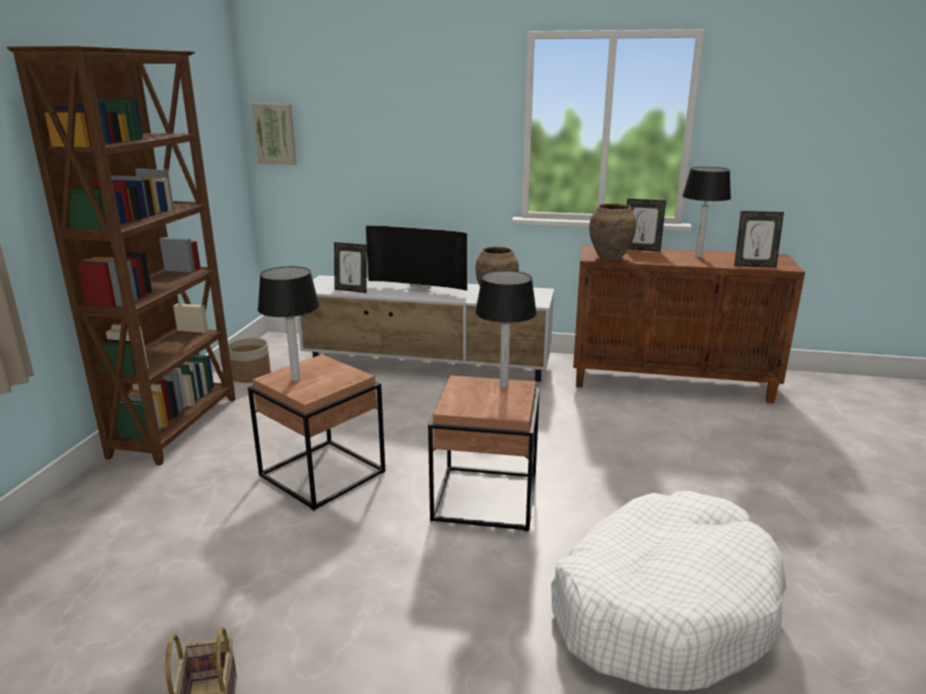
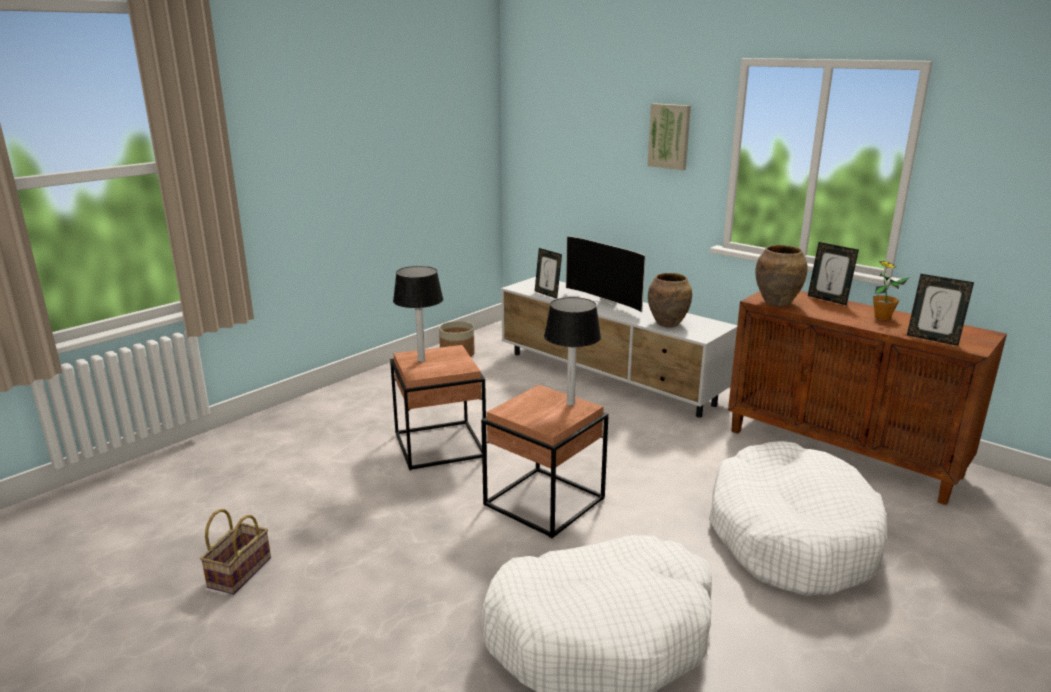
camera: 30 degrees right, 0 degrees up
brown bookcase [7,46,236,466] -> none
picture [252,104,297,165] -> picture moved to [647,103,691,170]
table lamp [682,167,731,258] -> potted plant [873,261,909,320]
none -> white dog bed [709,441,887,596]

